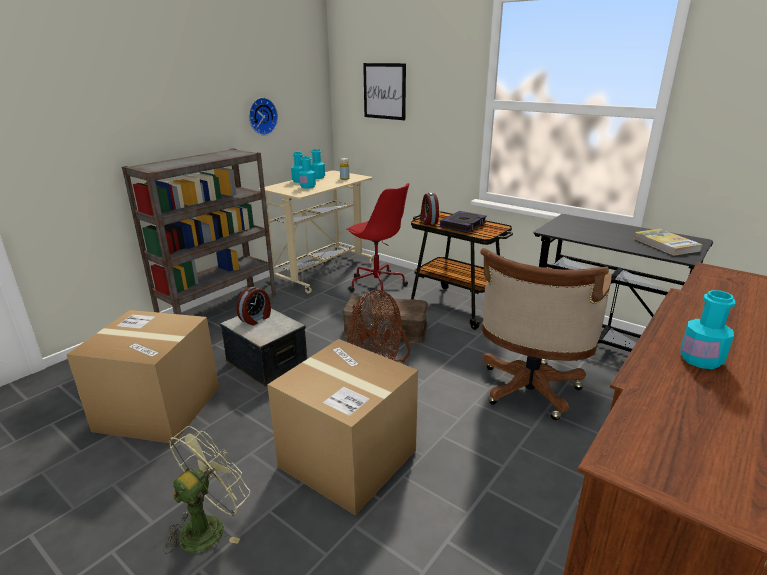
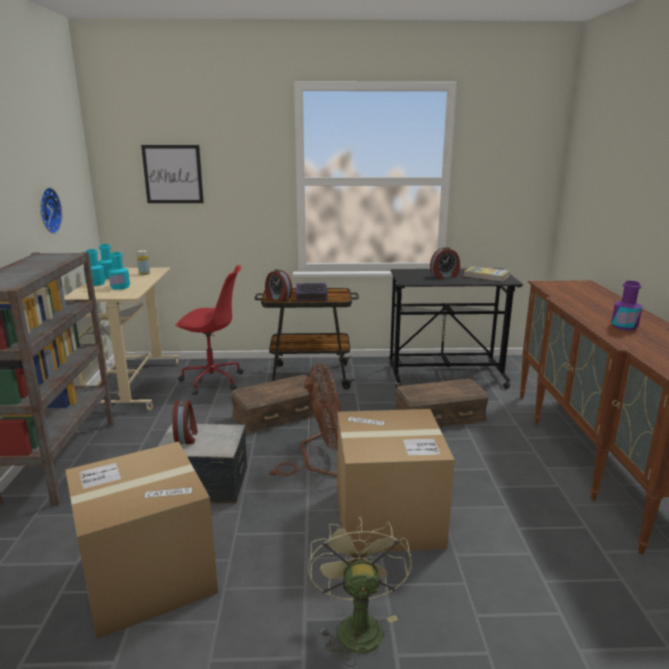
camera: 40 degrees left, 5 degrees down
office chair [480,248,612,420] -> brown storage box [395,379,489,427]
turquoise bottle [680,290,735,369] -> purple bottle [611,281,642,330]
none -> alarm clock [430,247,460,279]

